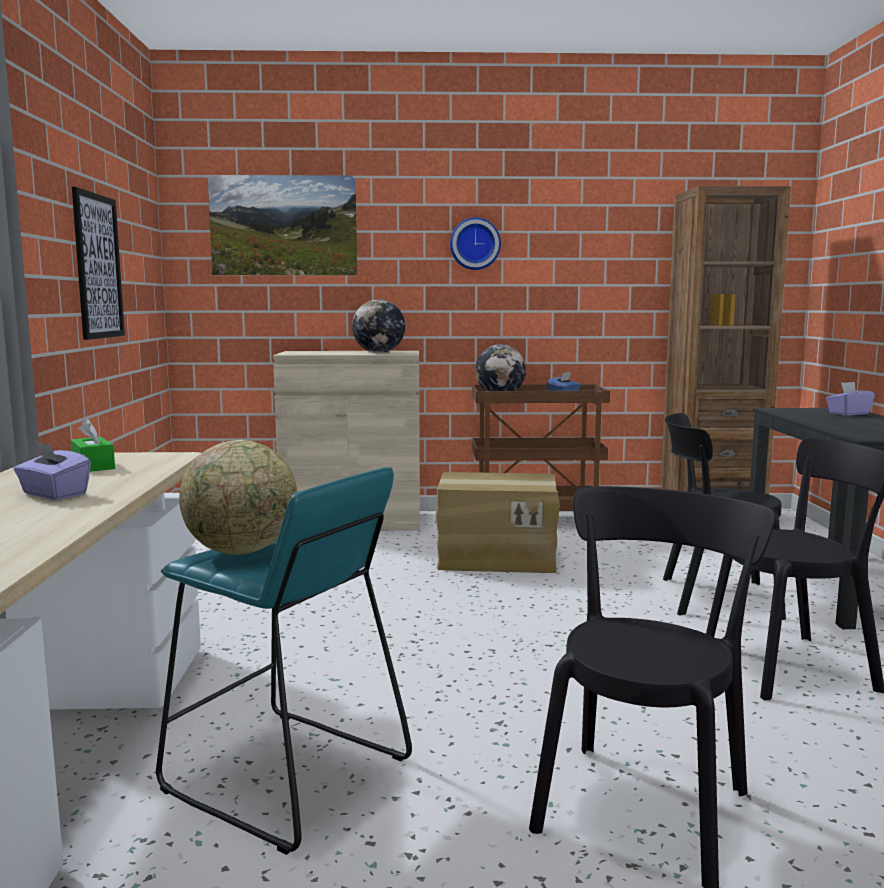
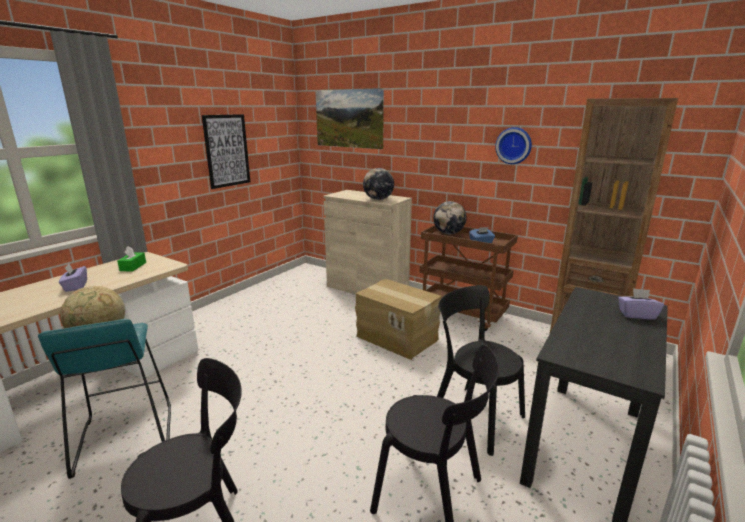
camera: 35 degrees right, 10 degrees up
wall clock [450,217,501,270] -> wall clock moved to [495,127,532,164]

